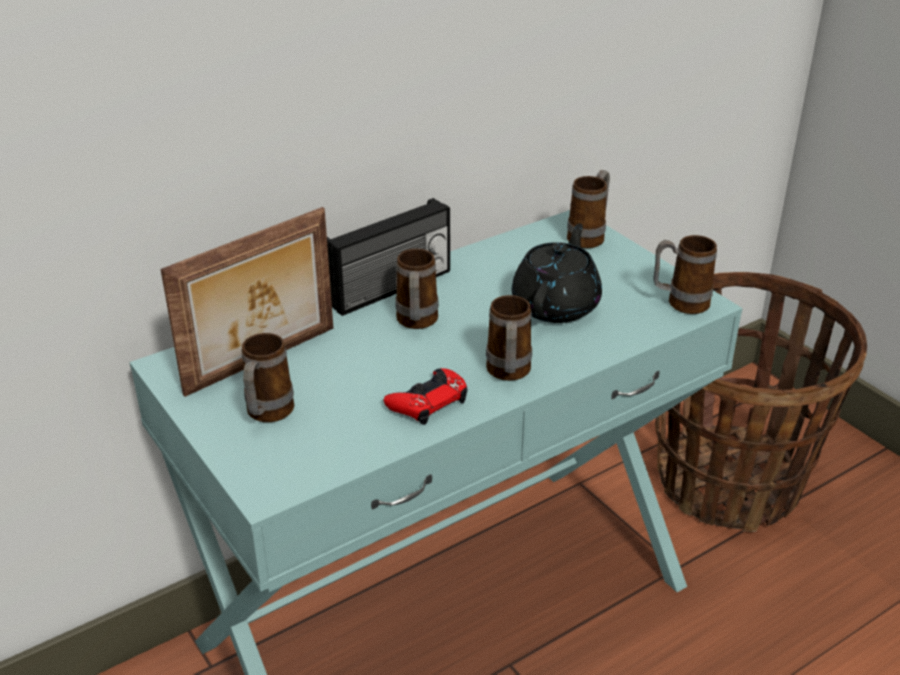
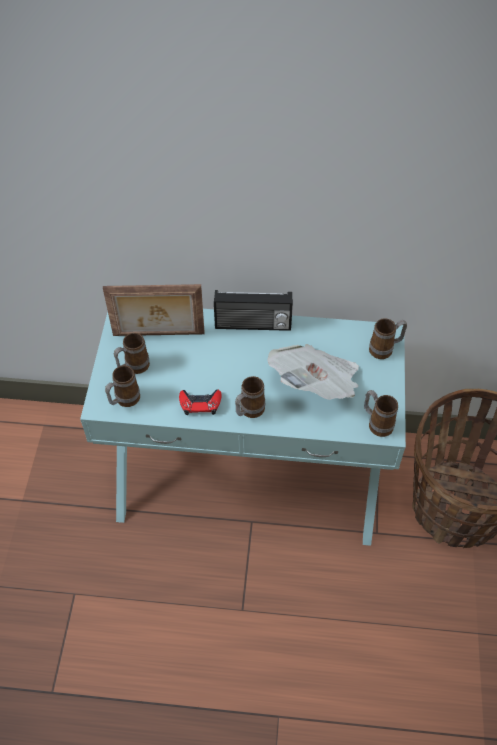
camera: 40 degrees right, 20 degrees up
mug [395,249,439,329] -> mug moved to [105,365,140,407]
black teapot [512,224,602,323] -> newspaper [268,344,359,400]

